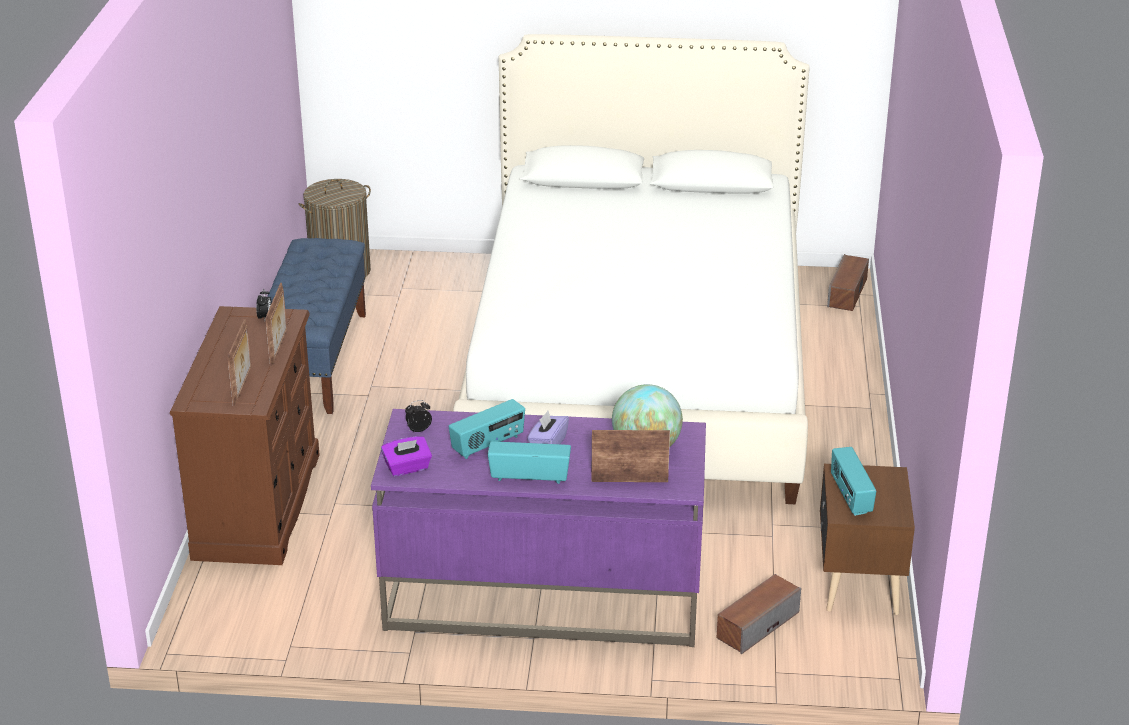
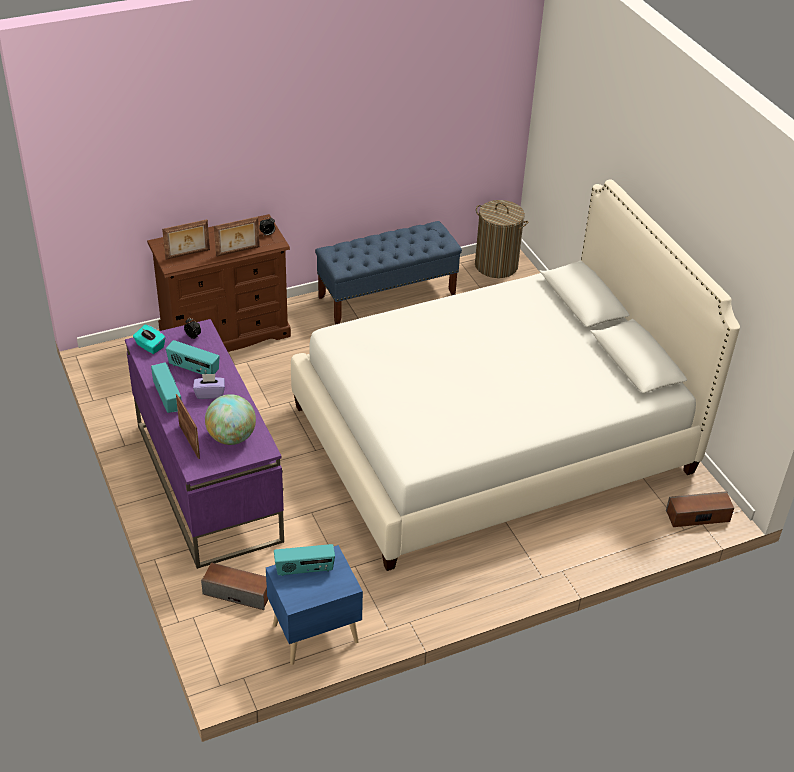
camera: 60 degrees right, 10 degrees up
purple tissue box [381,436,432,476] -> turquoise tissue box [133,325,166,354]
brown nightstand [820,464,915,615] -> blue nightstand [266,545,363,665]
radio [831,447,876,516] -> radio turned 150 degrees counterclockwise [274,544,335,576]

